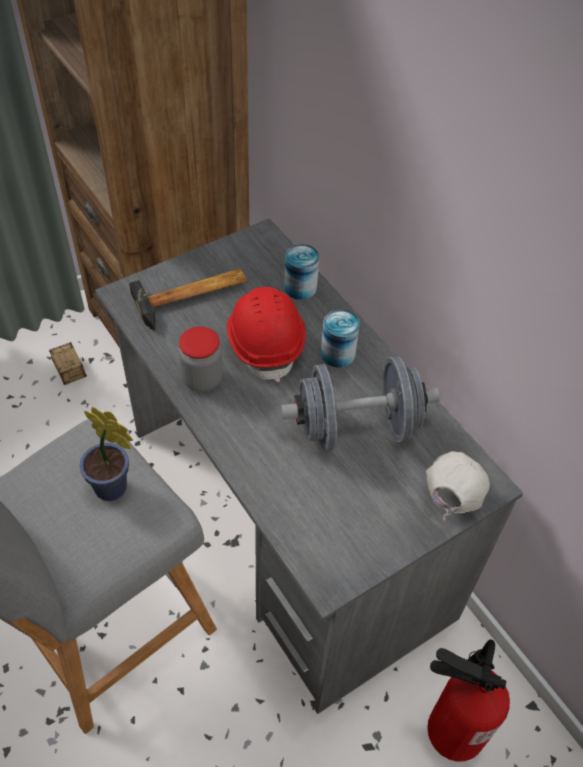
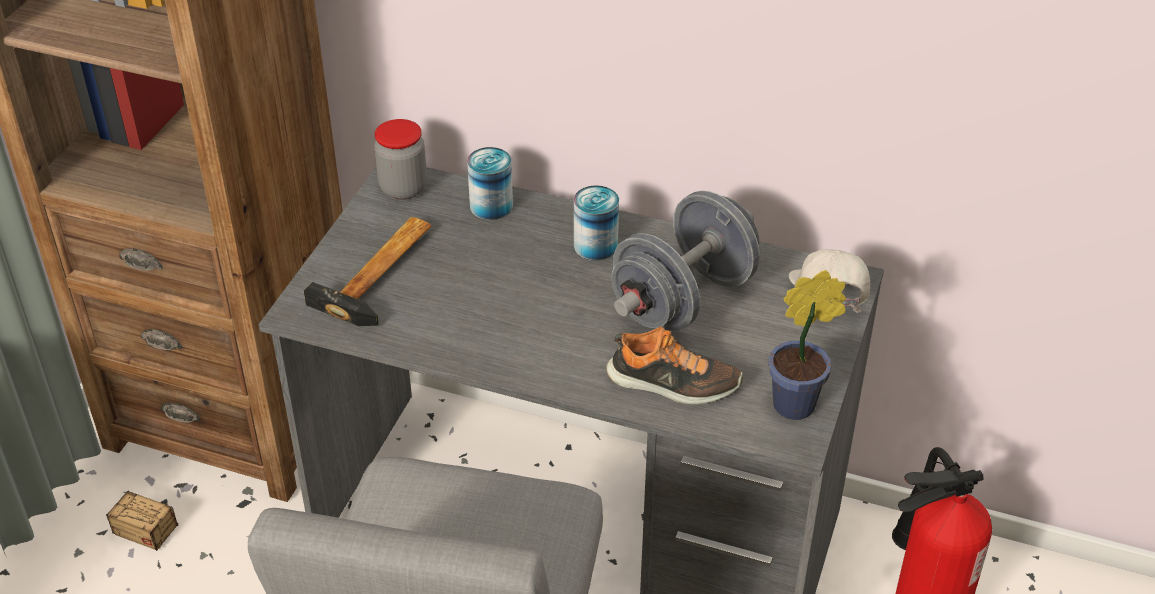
camera: 35 degrees left, 10 degrees down
potted plant [79,407,133,501] -> potted plant moved to [768,270,846,420]
jar [178,327,223,392] -> jar moved to [374,119,427,200]
red hard hat [227,287,306,382] -> none
none -> shoe [606,327,743,404]

